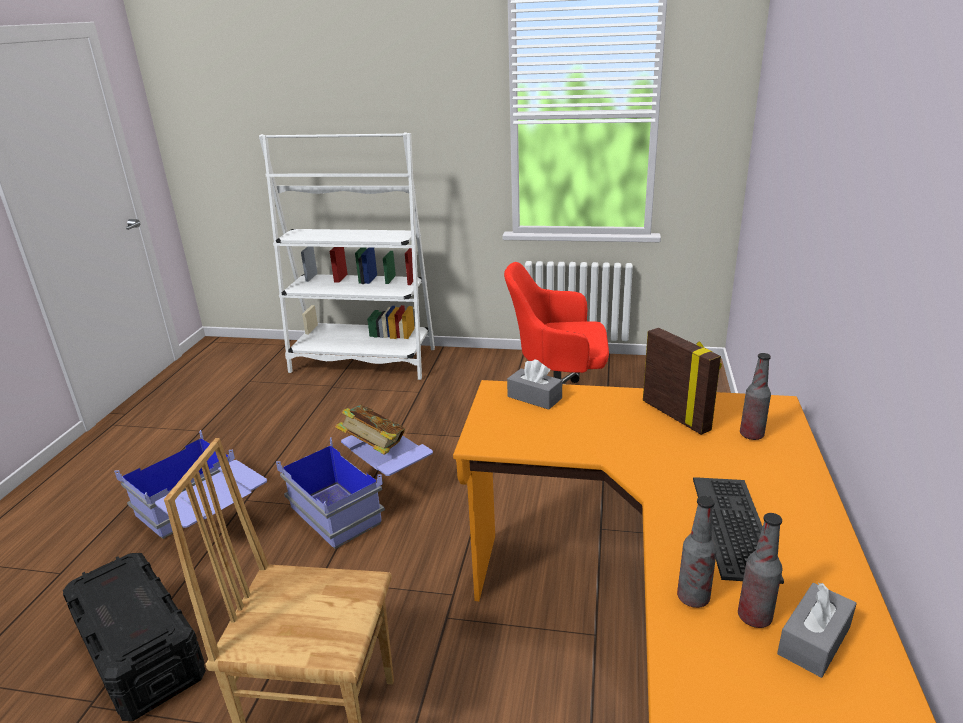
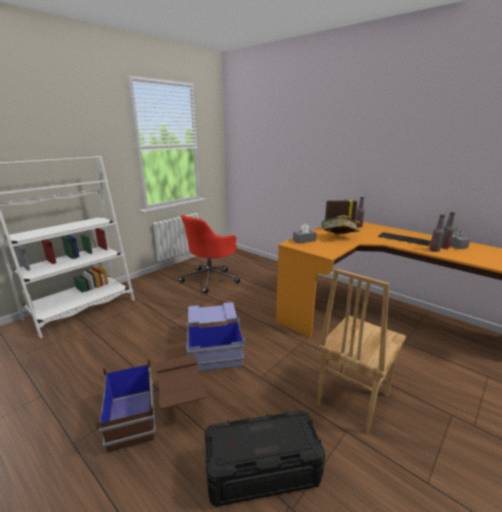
camera: 60 degrees left, 5 degrees down
blue storage box [114,430,267,539] -> brown storage box [95,355,206,453]
book [335,405,405,455] -> book moved to [321,215,360,235]

